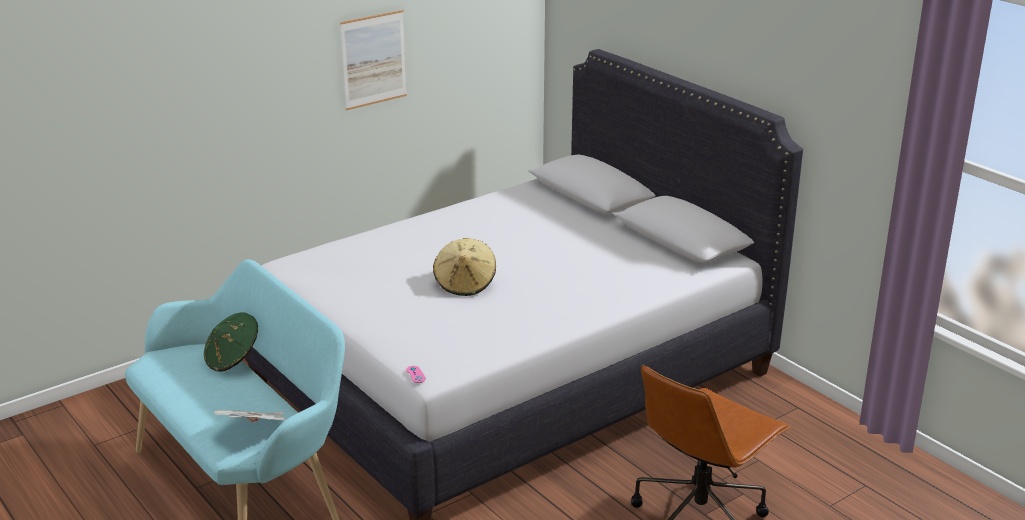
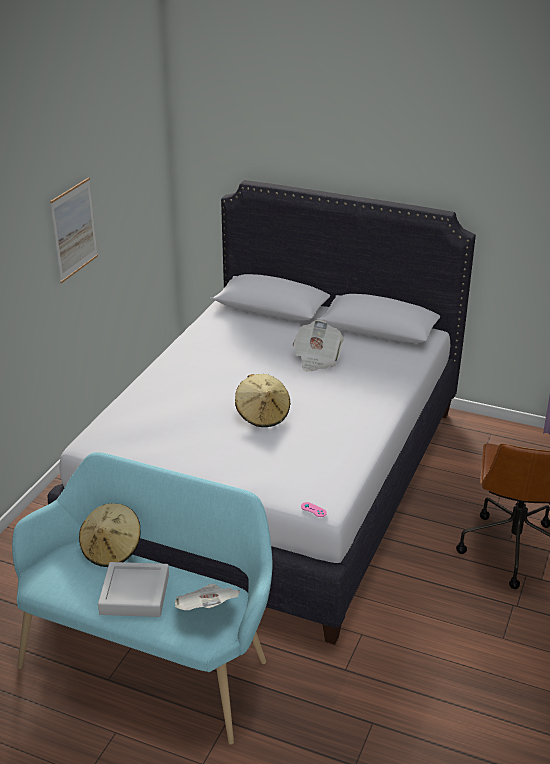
camera: 30 degrees left, 5 degrees up
green hat [204,312,258,372] -> beige hat [79,503,141,567]
none -> grey tray [98,562,169,617]
none -> newspaper [293,320,344,372]

